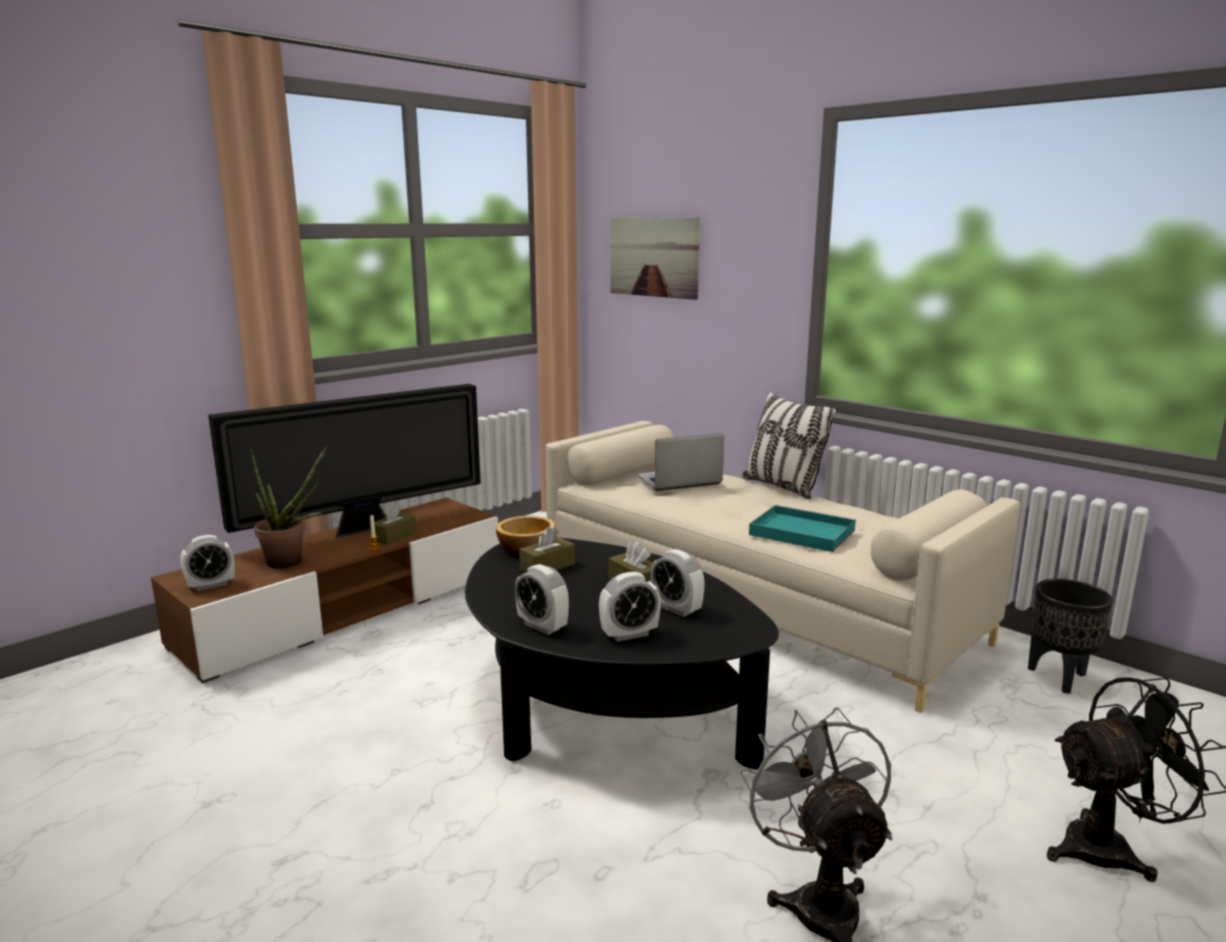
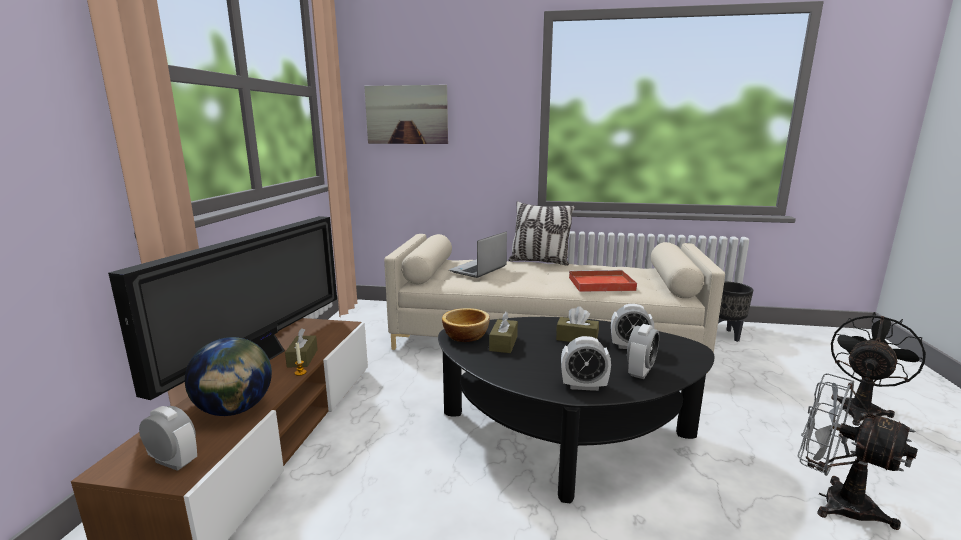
camera: 35 degrees left, 0 degrees up
alarm clock [180,535,235,591] -> alarm clock turned 90 degrees counterclockwise [139,406,197,471]
potted plant [251,447,327,569] -> globe [185,337,272,416]
turquoise tray [749,505,856,552] -> red tray [569,270,637,292]

